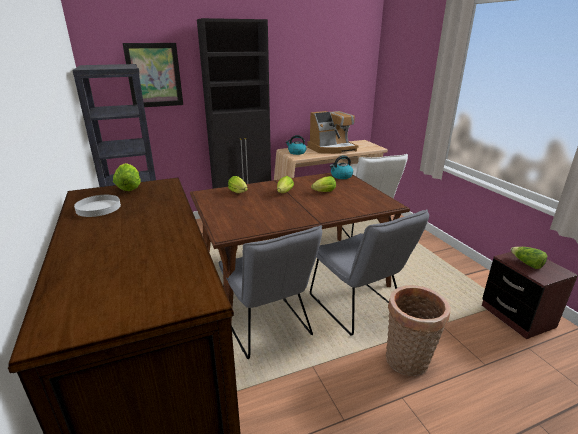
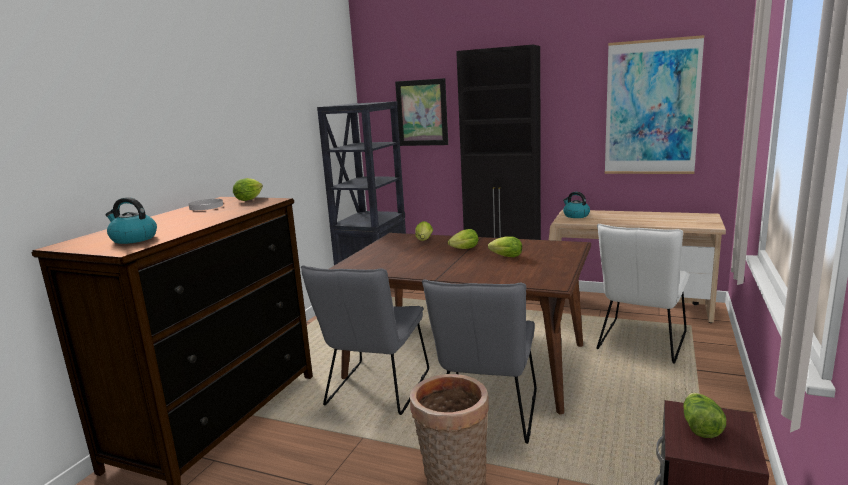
camera: 45 degrees right, 10 degrees down
coffee machine [307,111,358,154] -> none
kettle [330,155,353,179] -> kettle moved to [105,197,157,244]
none -> picture [605,35,704,174]

